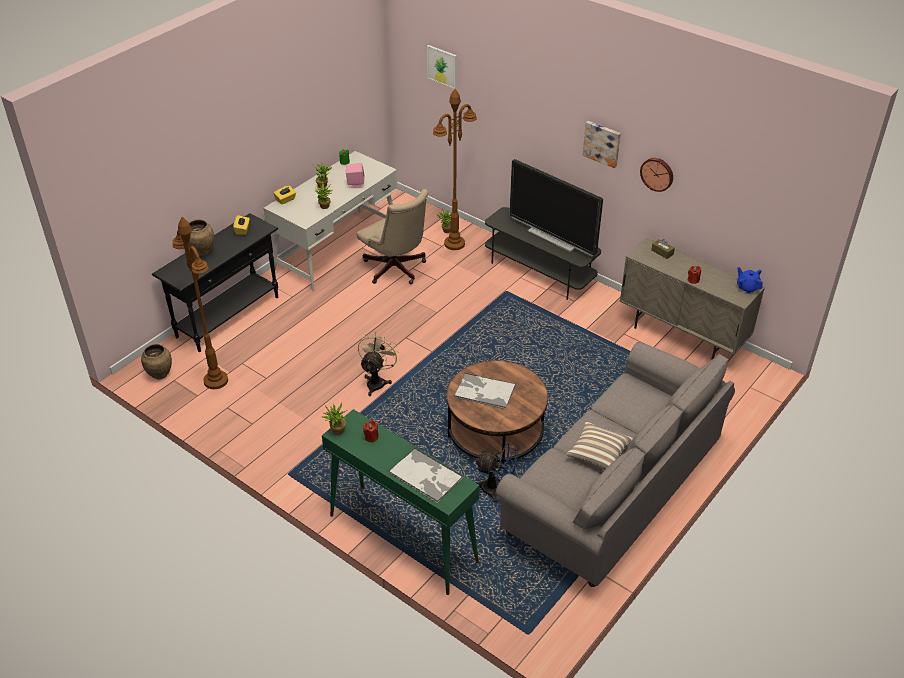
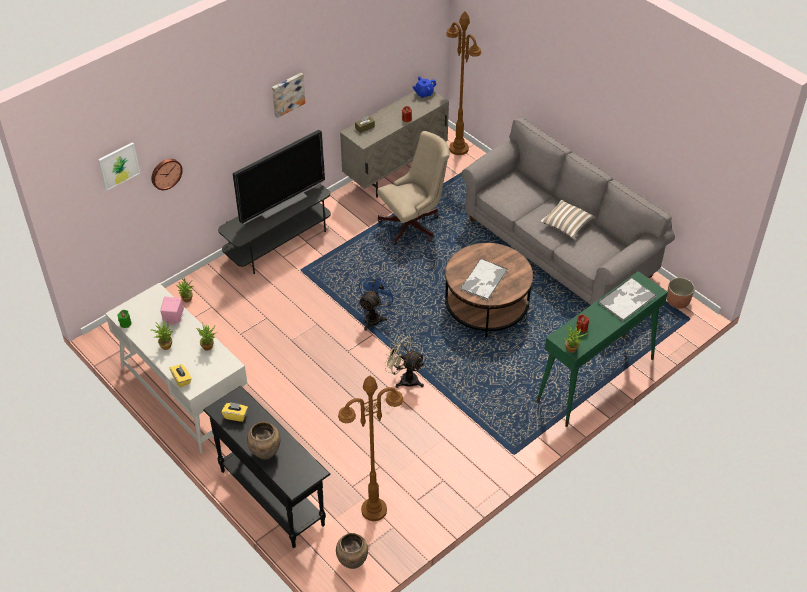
camera: 80 degrees left, 5 degrees up
beige office chair [357,189,428,284] -> beige office chair moved to [377,131,449,245]
brown floor lamp [433,89,477,250] -> brown floor lamp moved to [446,11,481,155]
blue fan [475,443,519,503] -> blue fan moved to [358,273,397,331]
wall clock [640,158,673,192] -> wall clock moved to [151,159,183,190]
none -> planter [667,278,695,309]

